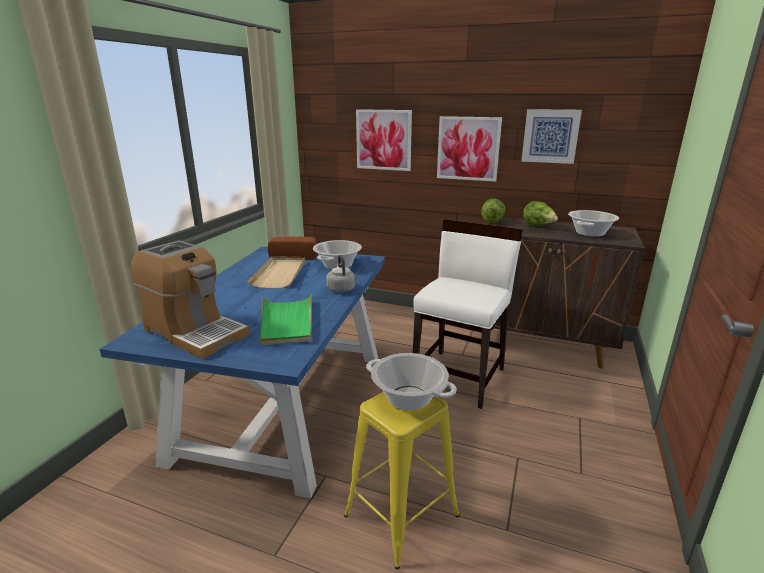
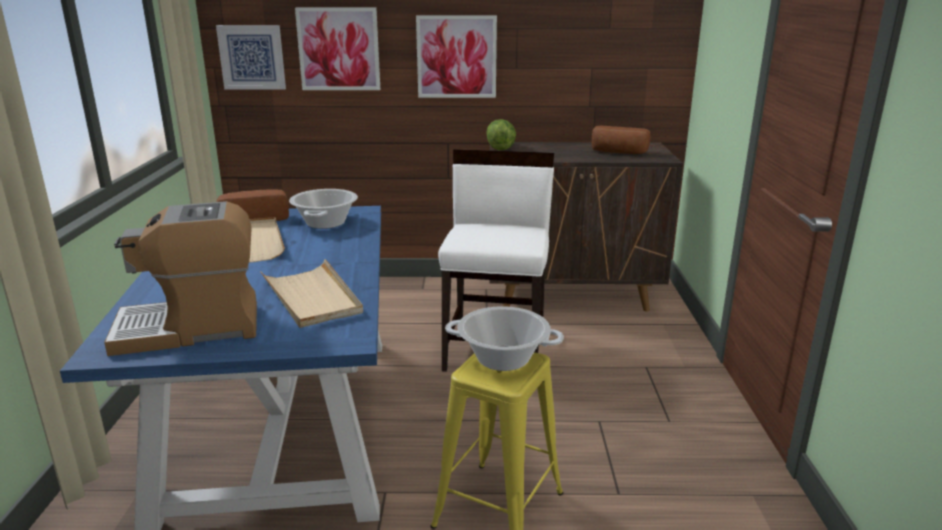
camera: 20 degrees left, 0 degrees up
coffee machine [131,240,250,359] -> coffee machine turned 150 degrees clockwise [104,201,257,356]
green tray [260,294,312,345] -> beige tray [260,259,363,328]
grey kettle [326,255,355,292] -> none
picture [521,109,582,164] -> picture moved to [216,25,286,89]
lettuce [523,201,558,226] -> none
cooking pot [568,210,619,237] -> bread [592,126,650,154]

